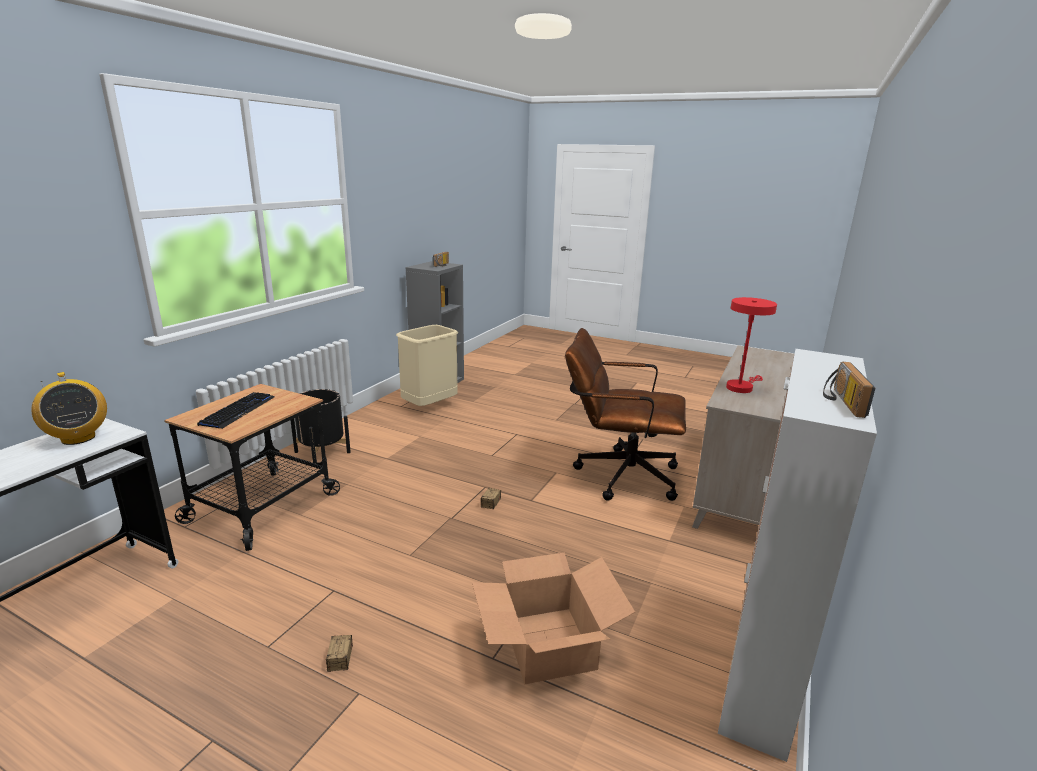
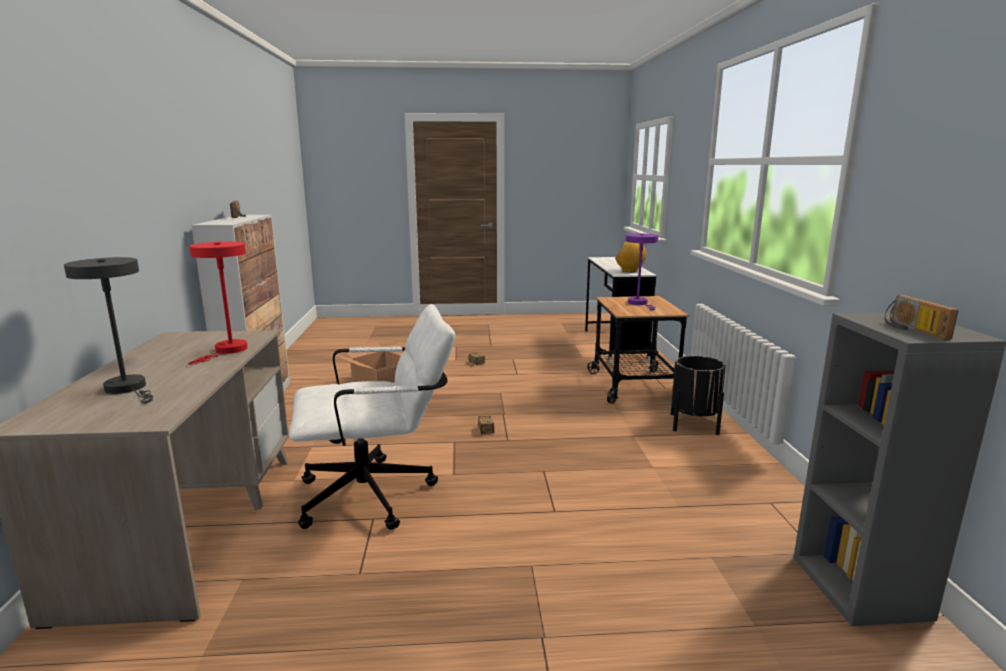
camera: 150 degrees right, 5 degrees down
keyboard [197,392,274,429] -> purple table lamp [626,233,658,310]
beige trash can [396,325,458,406] -> none
brown office chair [565,328,686,501] -> white office chair [289,304,455,530]
none -> grey table lamp [64,257,153,404]

